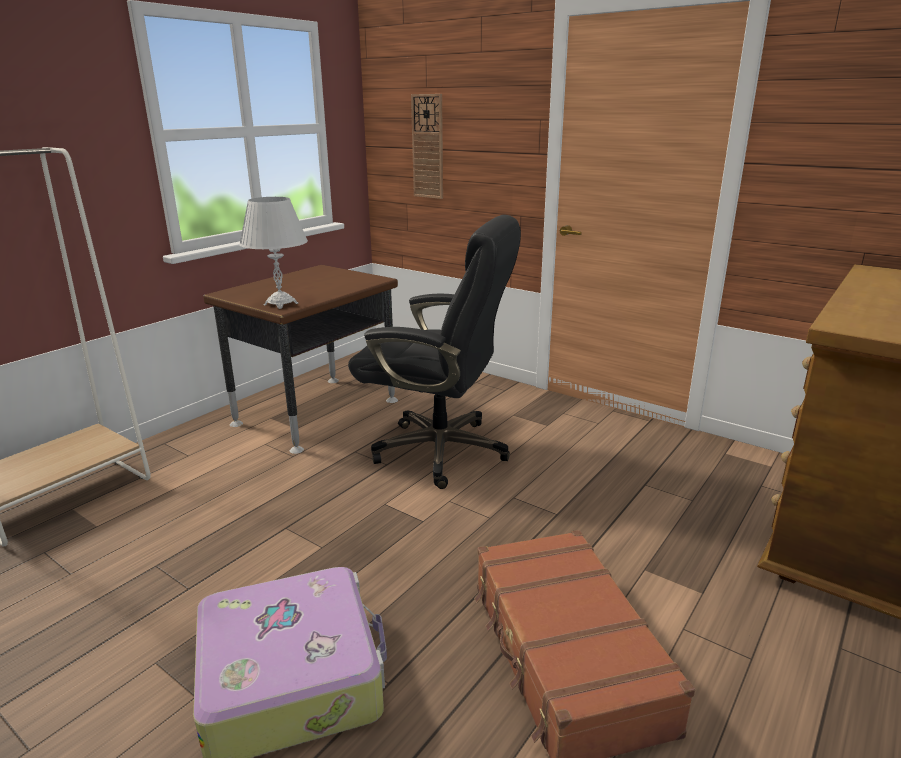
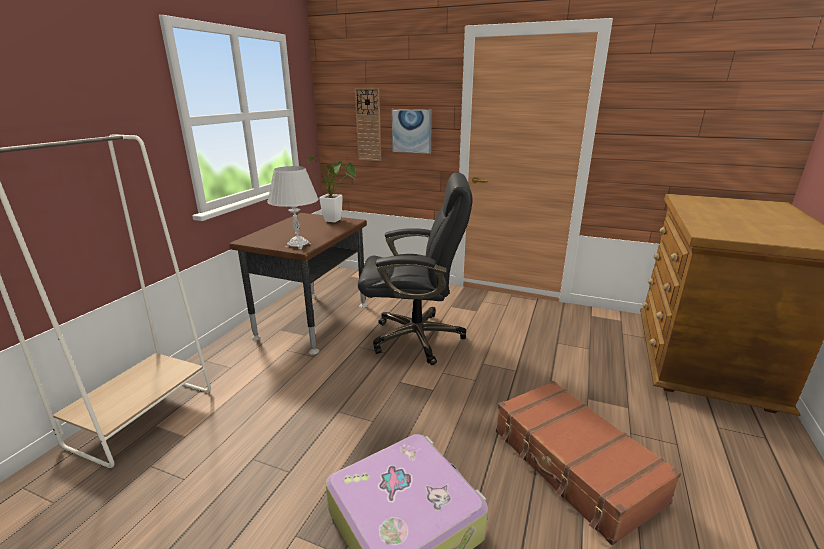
camera: 15 degrees left, 0 degrees up
none -> potted plant [308,155,357,222]
none -> picture [391,109,432,154]

